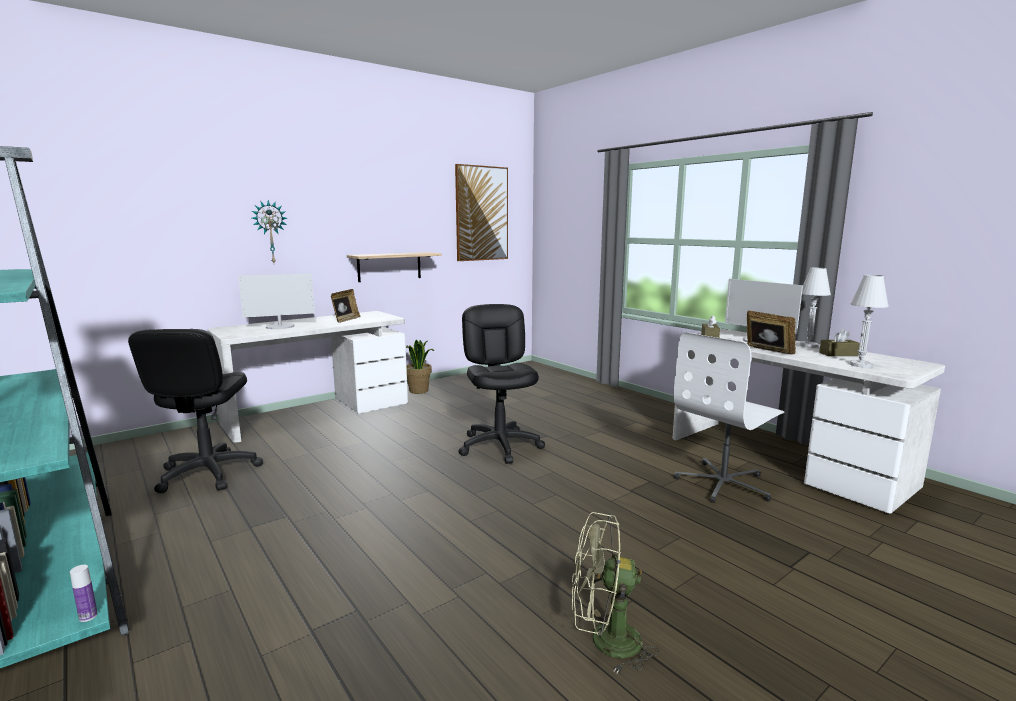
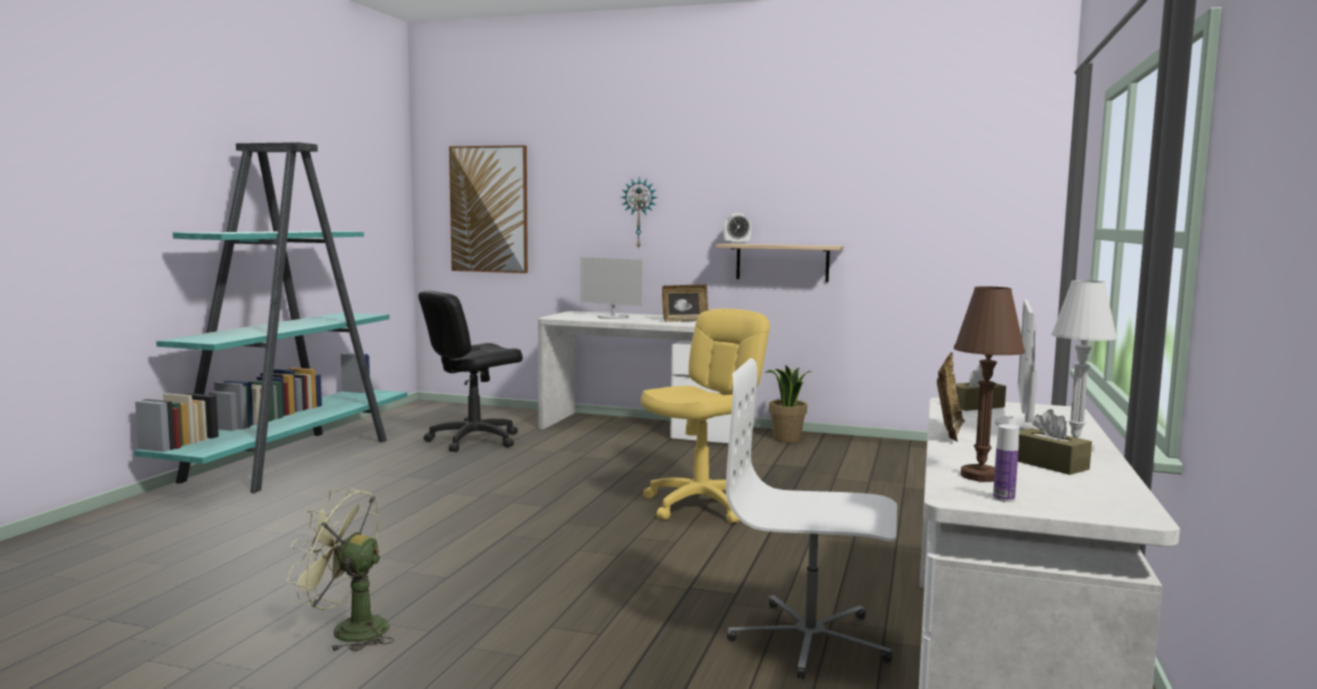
camera: 55 degrees right, 5 degrees down
bottle [70,565,98,622] -> bottle moved to [993,424,1019,502]
picture [455,164,508,261] -> picture moved to [449,145,528,273]
black office chair [459,304,545,464] -> yellow office chair [641,309,770,523]
green fan [572,512,659,674] -> green fan turned 45 degrees counterclockwise [287,489,394,652]
white table lamp [850,275,889,368] -> brown table lamp [954,286,1025,482]
none -> alarm clock [723,213,751,244]

